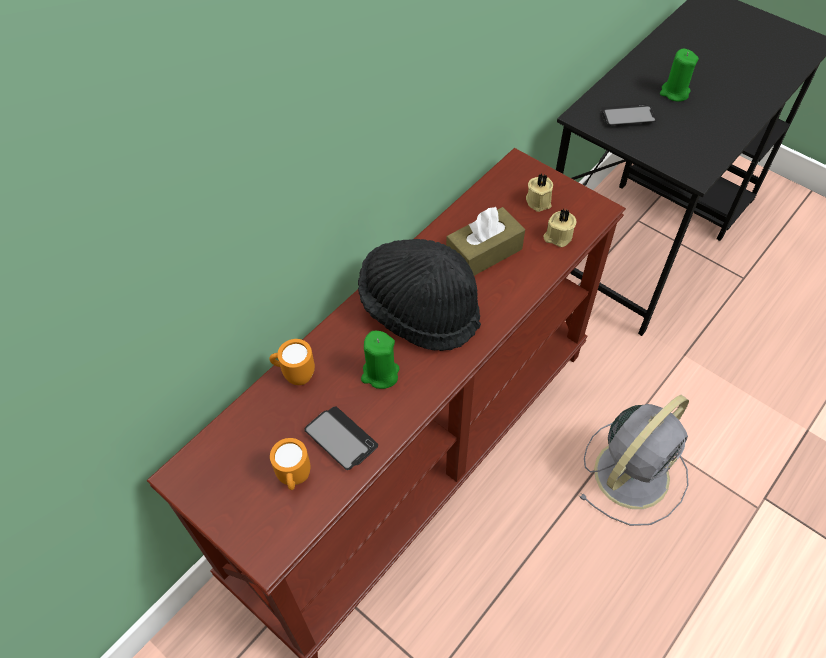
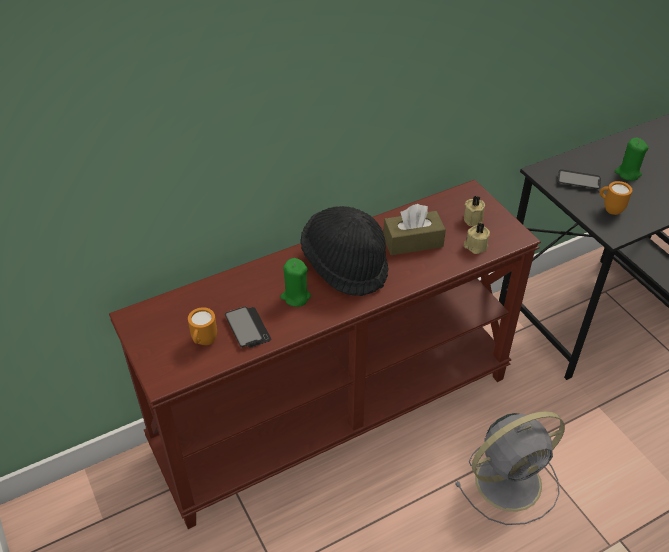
camera: 20 degrees right, 10 degrees down
orange mug [269,339,315,385] -> orange mug moved to [600,181,632,215]

